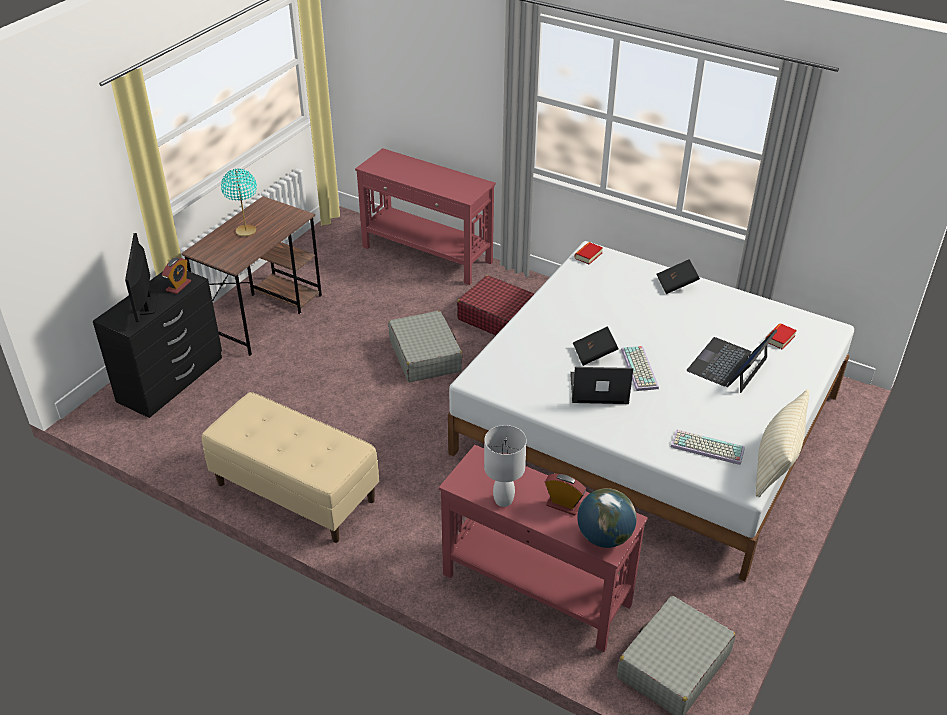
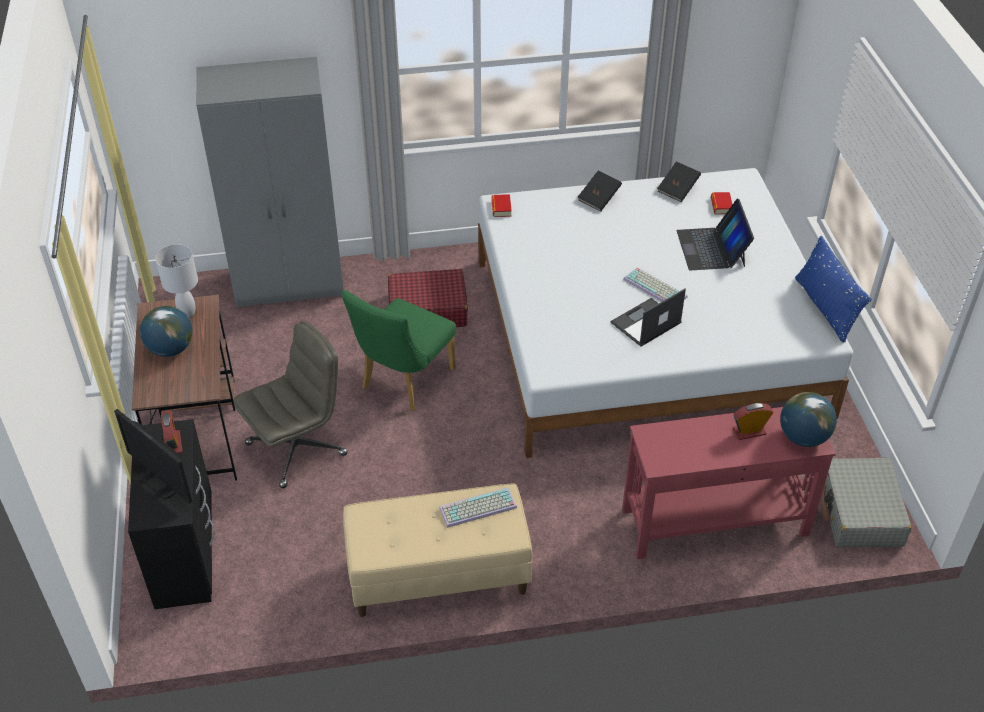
camera: 40 degrees left, 5 degrees up
turquoise table lamp [221,169,257,236] -> globe [140,306,193,357]
red console table [355,148,496,285] -> grey wardrobe [196,57,344,308]
grey suitcase [388,311,463,382] -> green chair [341,290,456,411]
white table lamp [484,425,527,507] -> white table lamp moved to [155,244,198,318]
black book [573,326,618,366] -> black book moved to [657,161,701,202]
keyboard [671,429,745,465] -> keyboard moved to [439,487,517,528]
beige pillow [756,389,810,497] -> blue pillow [795,236,872,343]
none -> grey office chair [234,321,348,488]

